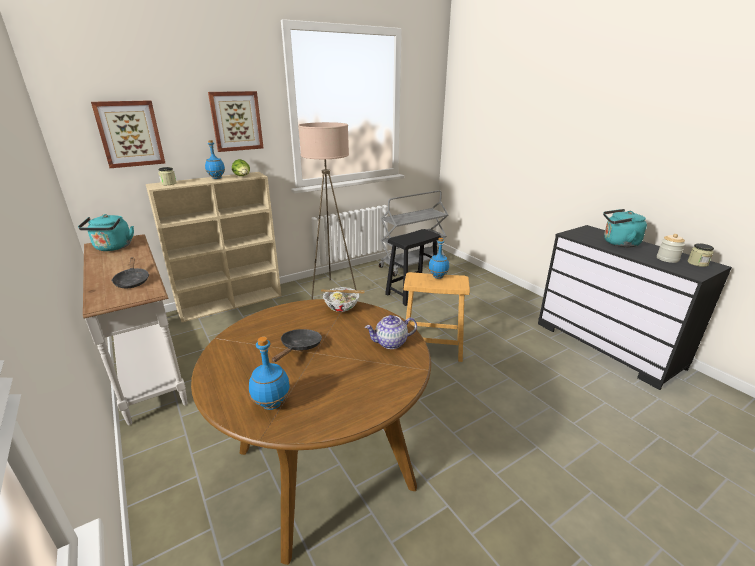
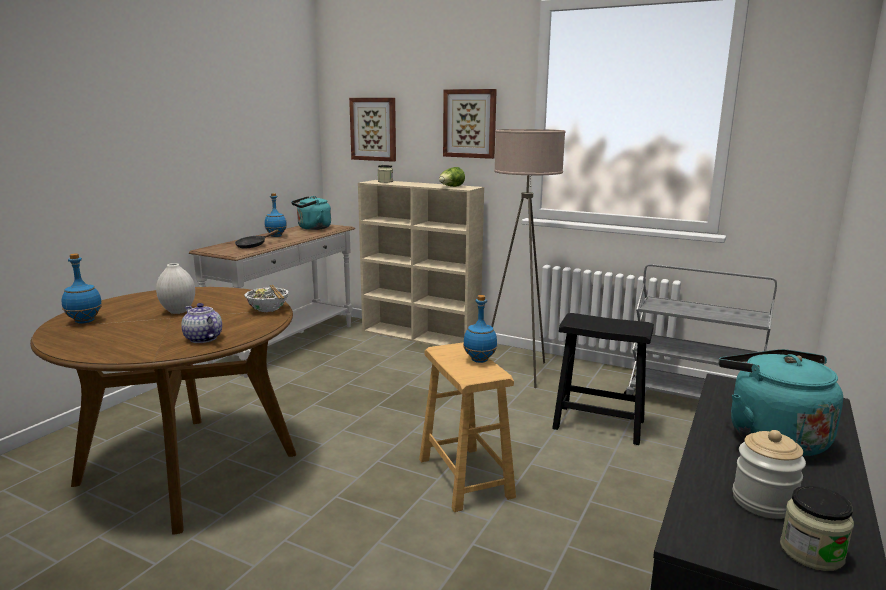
camera: 60 degrees right, 10 degrees down
blue bottle [205,140,225,179] -> blue bottle moved to [264,193,287,237]
black frying pan [272,329,322,362] -> white vase [156,263,195,314]

